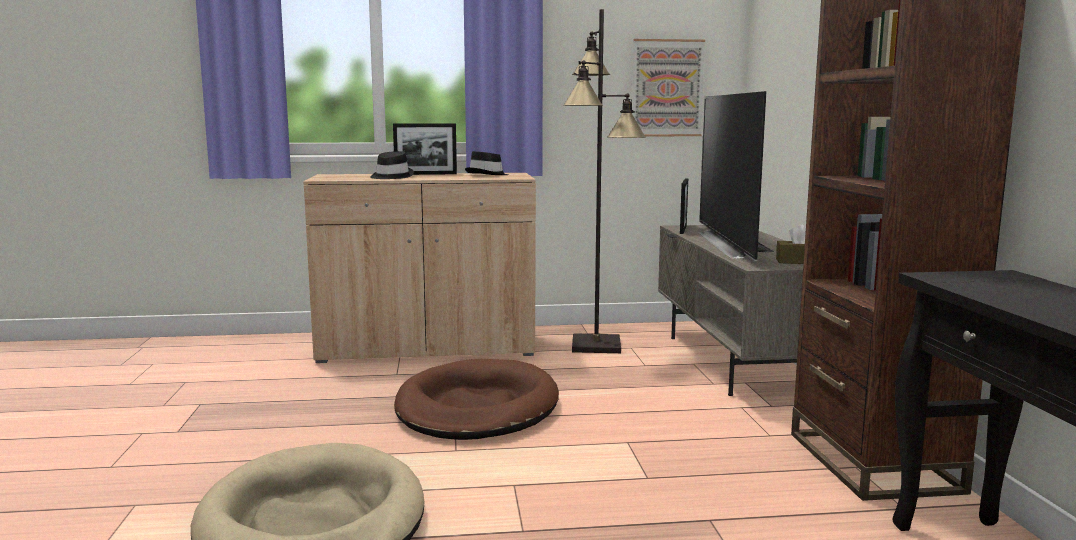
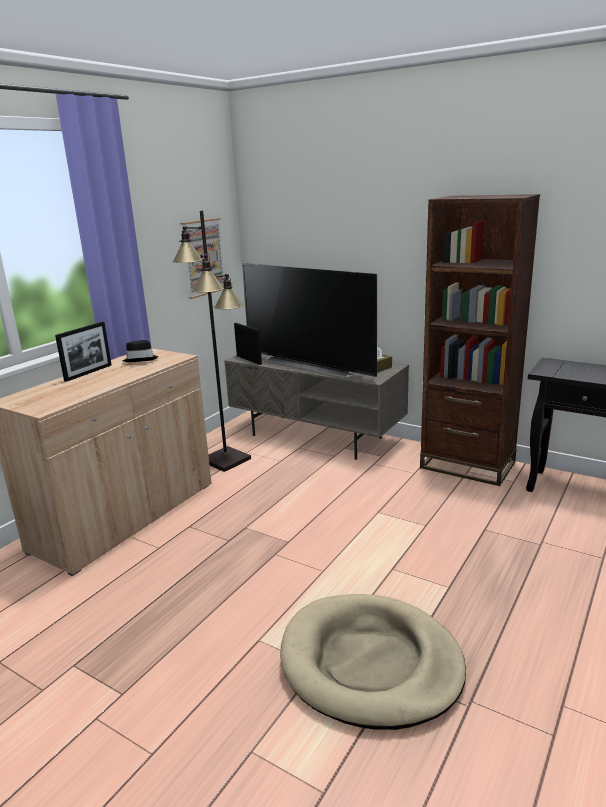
camera: 50 degrees left, 10 degrees up
black hat [370,151,414,179] -> none
brown dog bed [394,359,559,440] -> none

